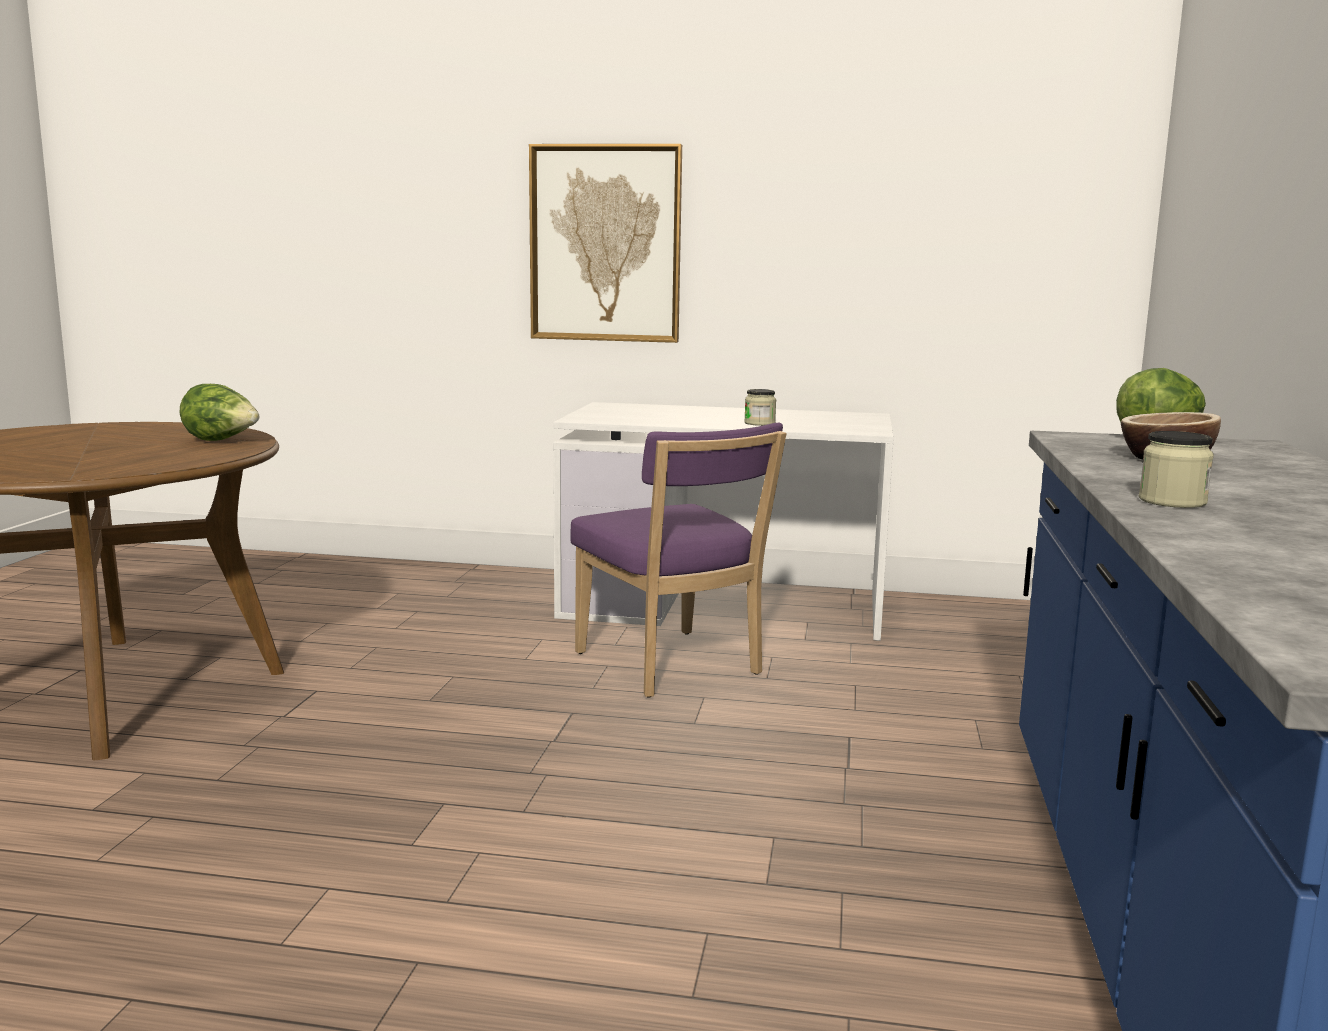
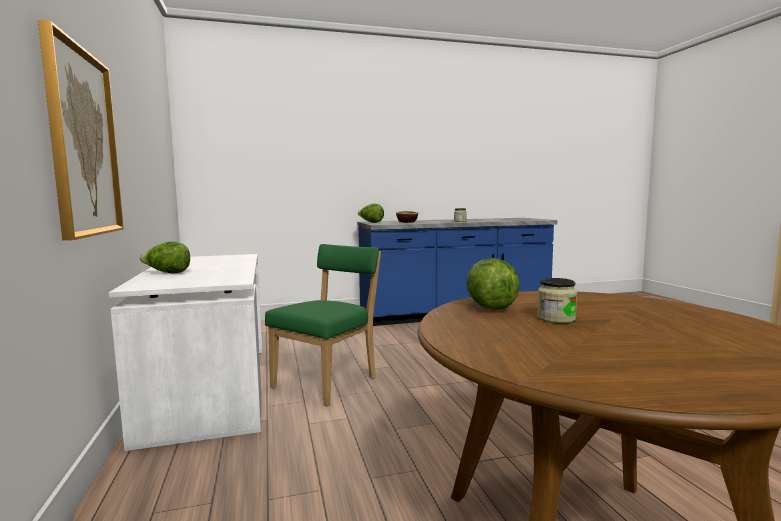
camera: 115 degrees left, 5 degrees down
purple chair [570,423,787,698] -> green chair [265,244,381,406]
jar [744,389,776,426] -> jar moved to [537,278,577,323]
none -> lettuce [140,241,190,274]

